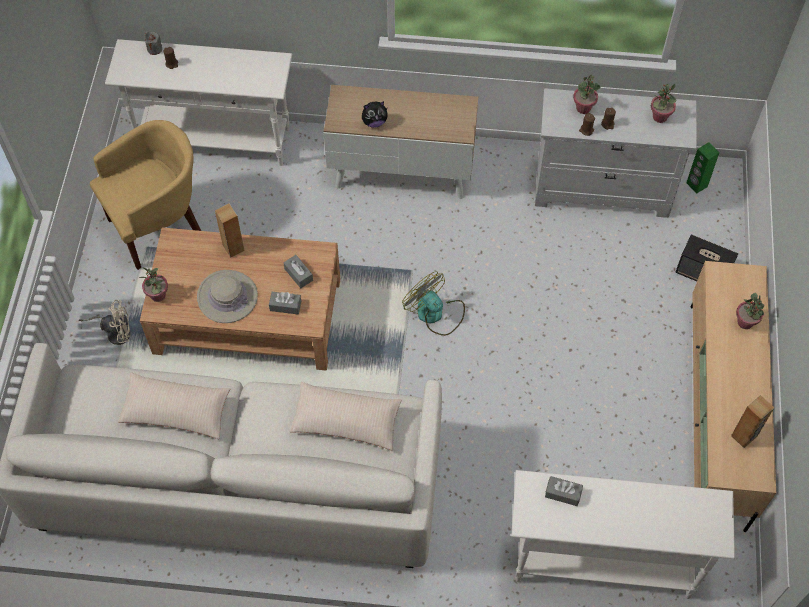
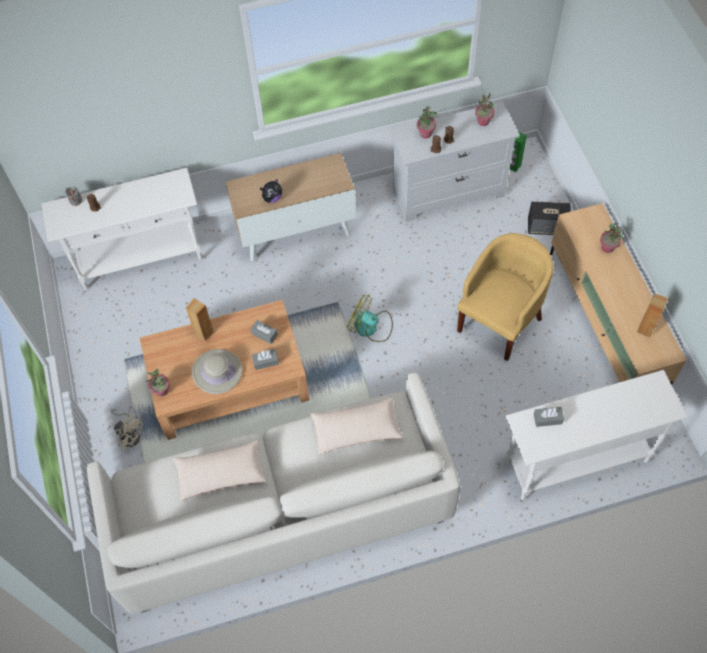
camera: 20 degrees left, 0 degrees up
beige fan [79,300,131,345] -> beige fan turned 60 degrees clockwise [111,409,143,450]
yellow armchair [90,120,201,270] -> yellow armchair moved to [457,233,554,361]

